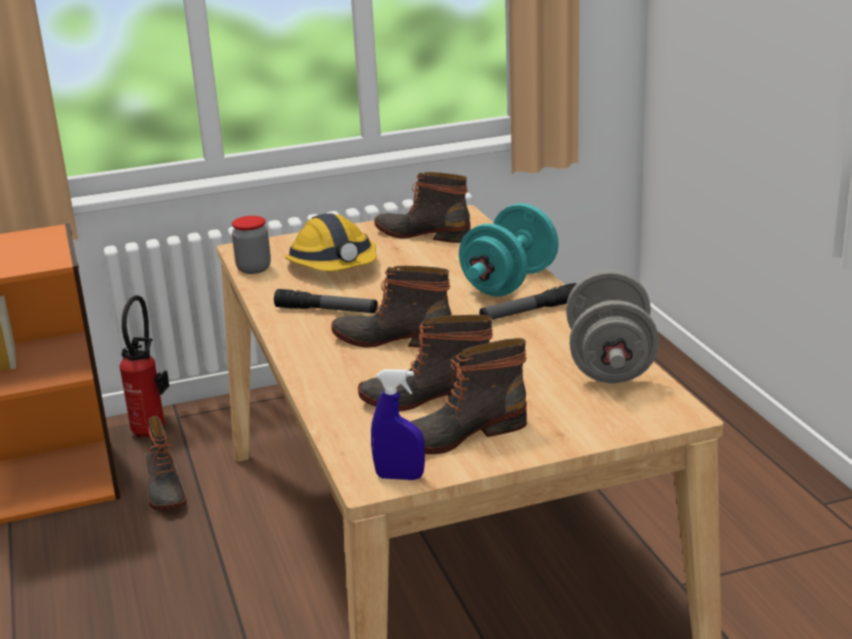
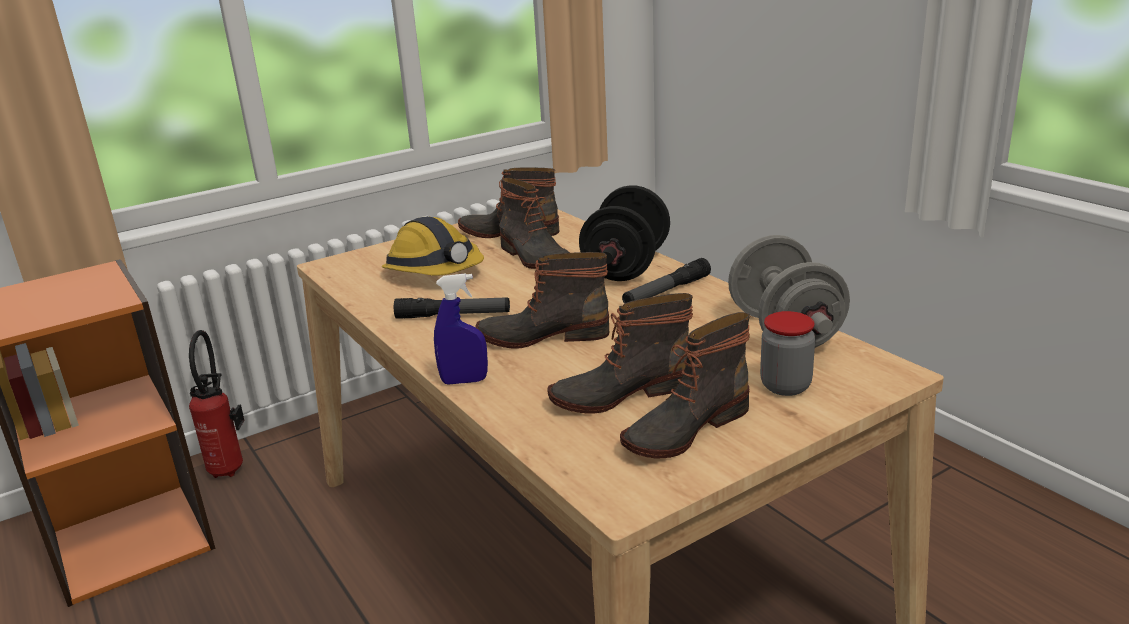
camera: 15 degrees left, 0 degrees up
boot [146,416,187,510] -> boot moved to [499,178,570,269]
jar [232,216,271,274] -> jar moved to [760,311,815,396]
blue spray bottle [371,369,425,480] -> blue spray bottle moved to [434,273,488,385]
turquoise dumbbell [459,203,558,297] -> black dumbbell [579,185,670,281]

